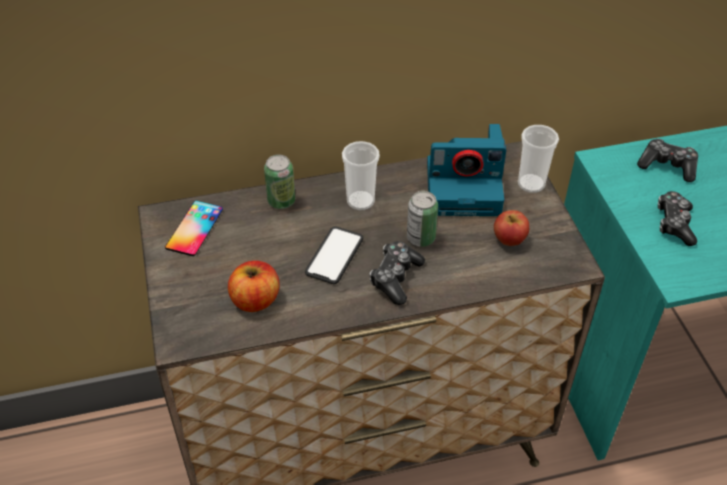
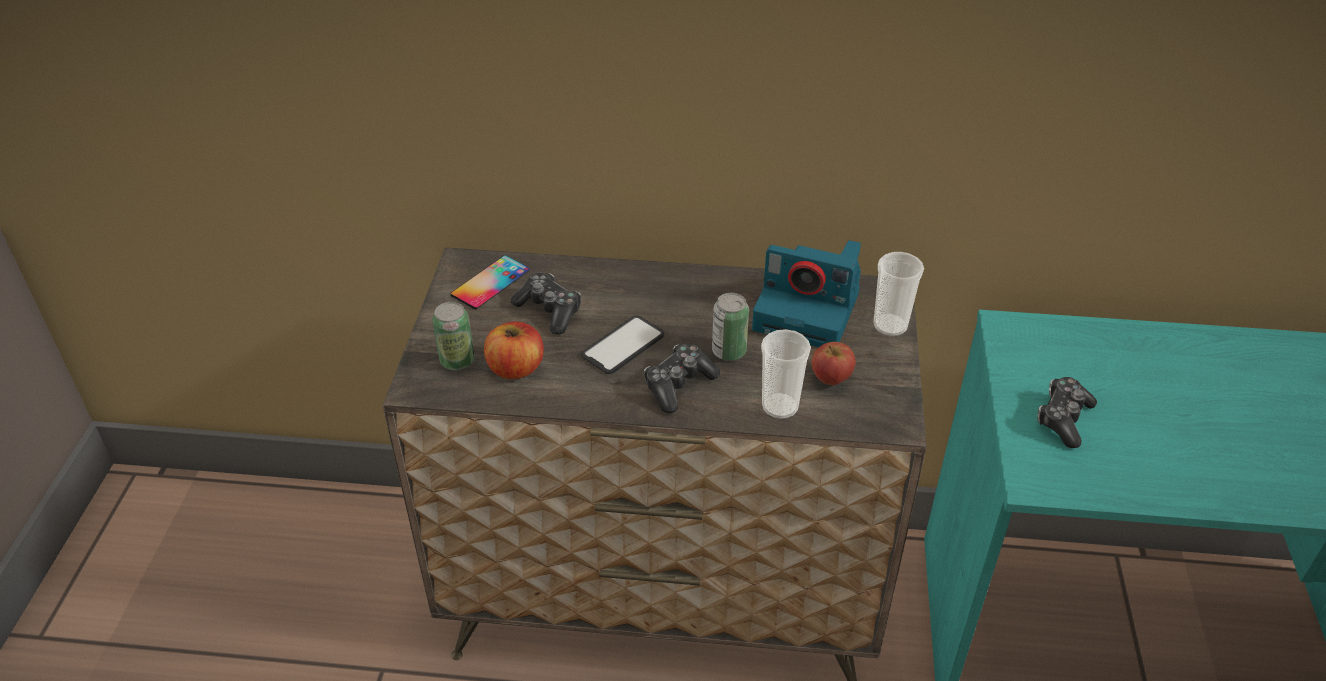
camera: 20 degrees right, 5 degrees down
can [264,154,295,209] -> can moved to [432,302,475,370]
cup [342,141,380,210] -> cup moved to [761,329,811,419]
game controller [637,138,698,182] -> game controller moved to [511,273,581,334]

